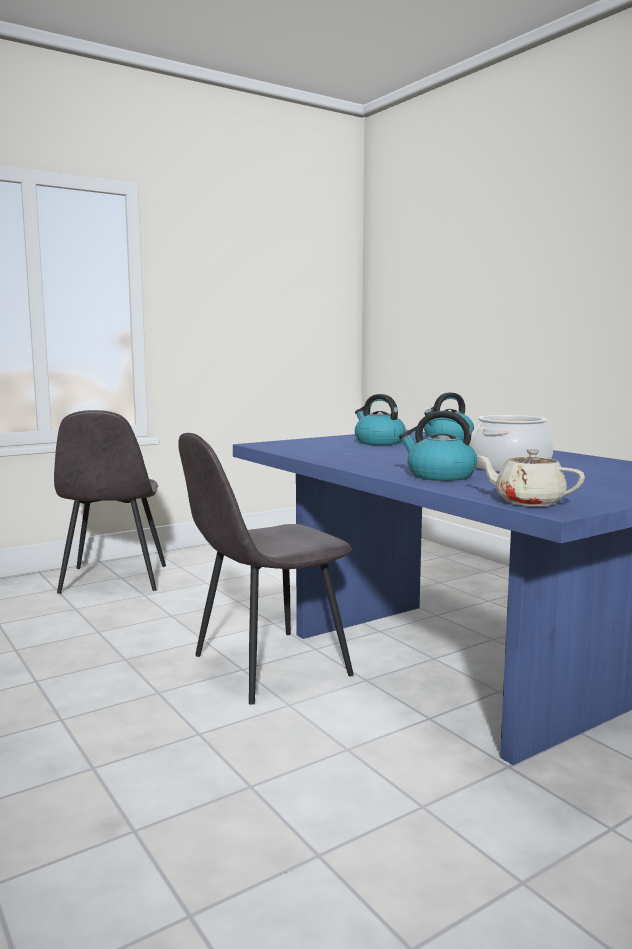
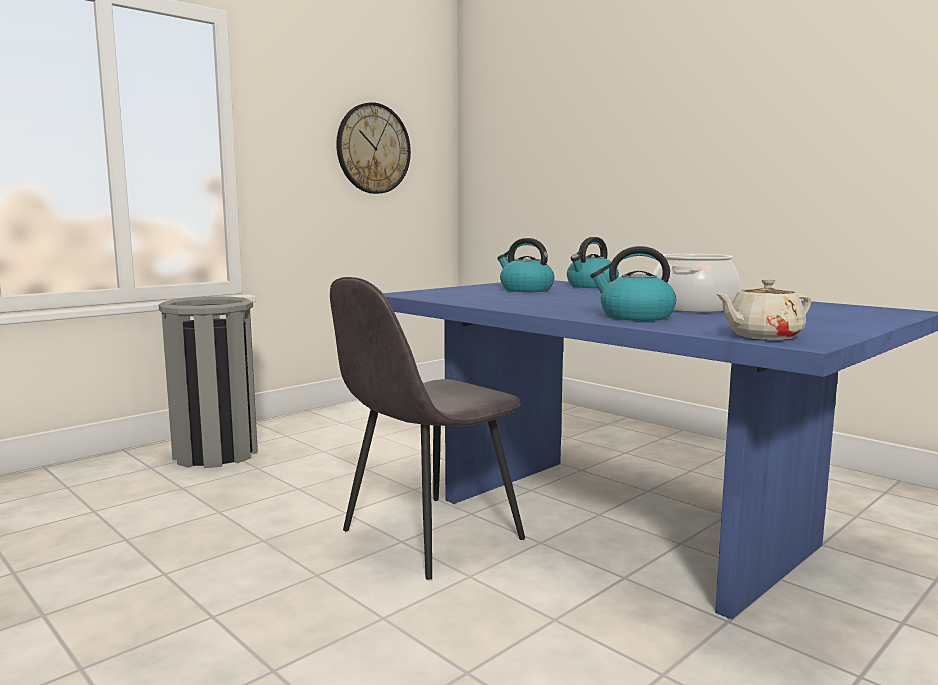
camera: 10 degrees left, 0 degrees up
grey chair [54,410,166,594] -> grey trash can [159,297,258,468]
beige teapot [477,449,585,506] -> beige teapot turned 45 degrees counterclockwise [716,279,811,340]
none -> wall clock [336,102,411,194]

